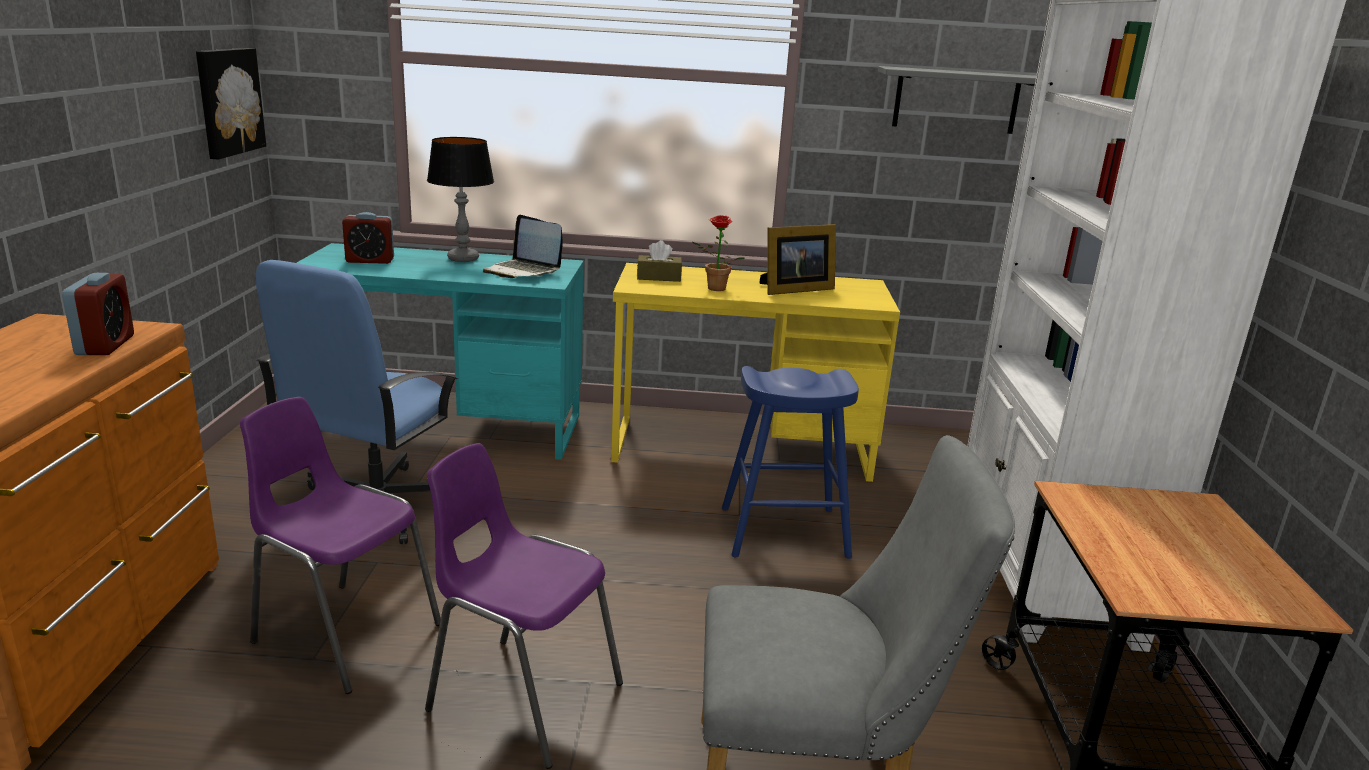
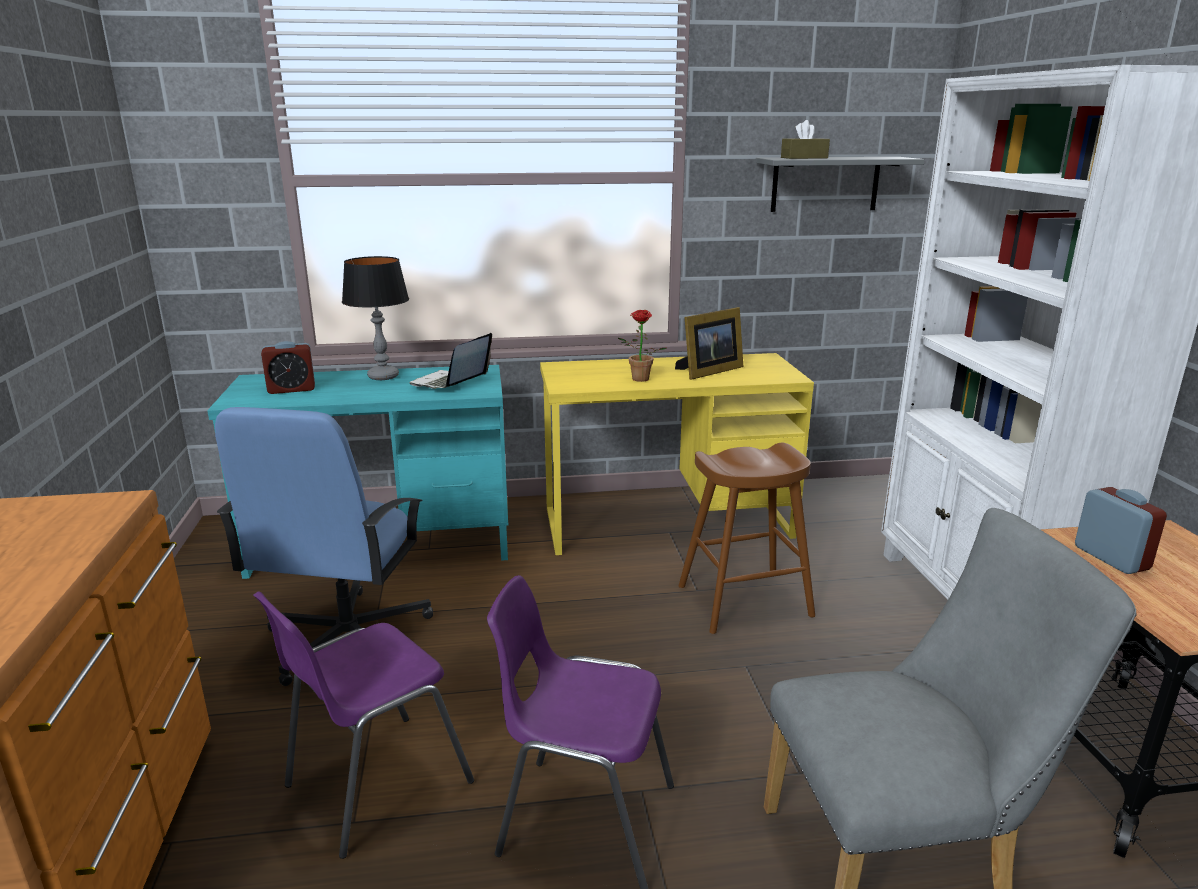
camera: 10 degrees left, 0 degrees up
alarm clock [62,273,134,355] -> alarm clock moved to [1075,487,1167,574]
picture [196,48,266,160] -> none
purple chair [240,397,441,694] -> purple chair turned 60 degrees counterclockwise [253,592,474,859]
laptop [483,215,563,278] -> laptop turned 90 degrees clockwise [410,333,492,389]
brown tissue box [637,240,682,282] -> brown tissue box moved to [781,120,830,159]
blue stool [722,366,859,559] -> brown stool [679,443,815,634]

